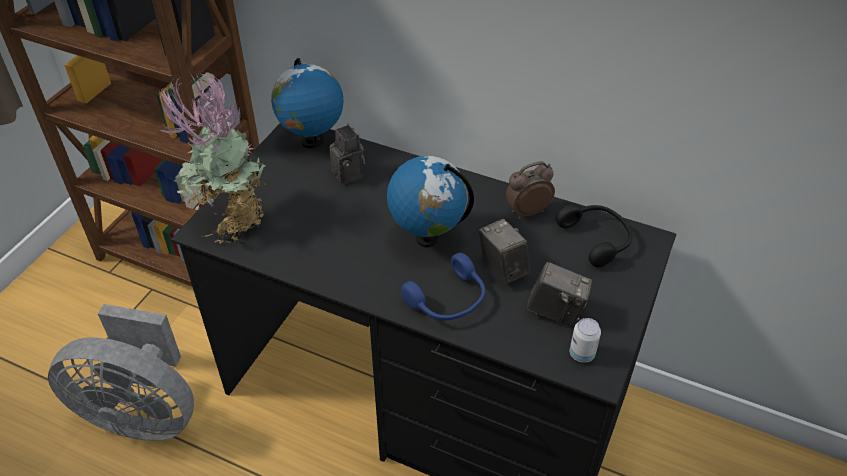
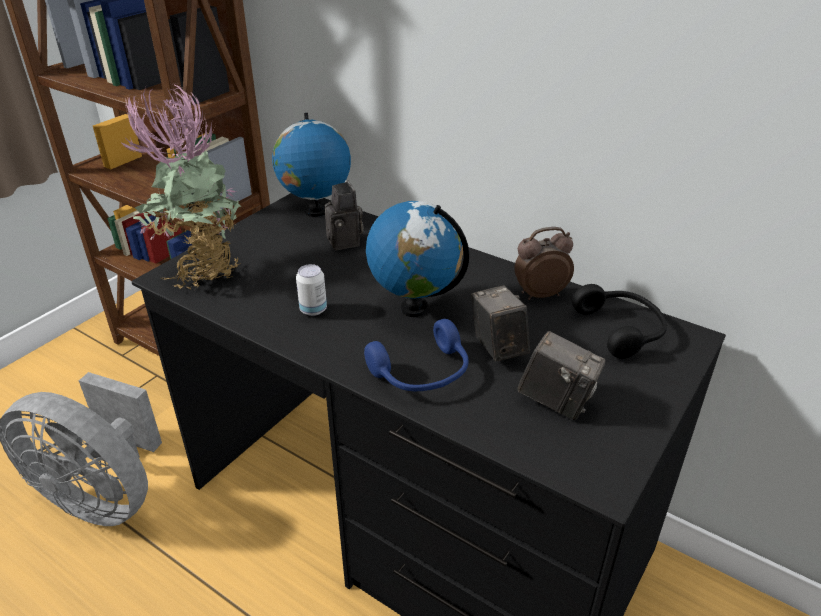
camera: 10 degrees right, 10 degrees down
can [569,318,601,363] -> can moved to [296,264,327,316]

